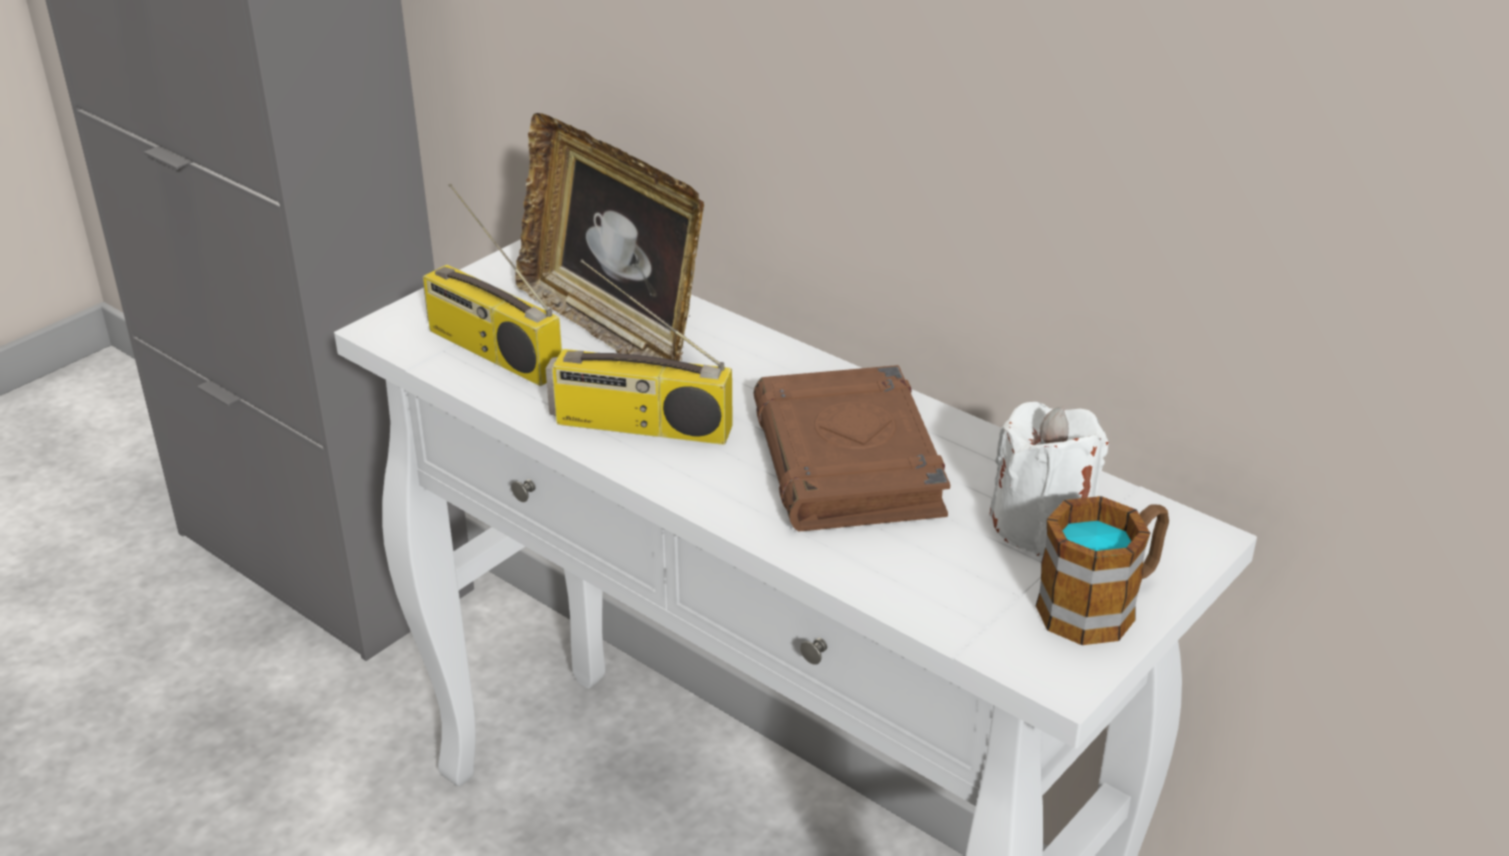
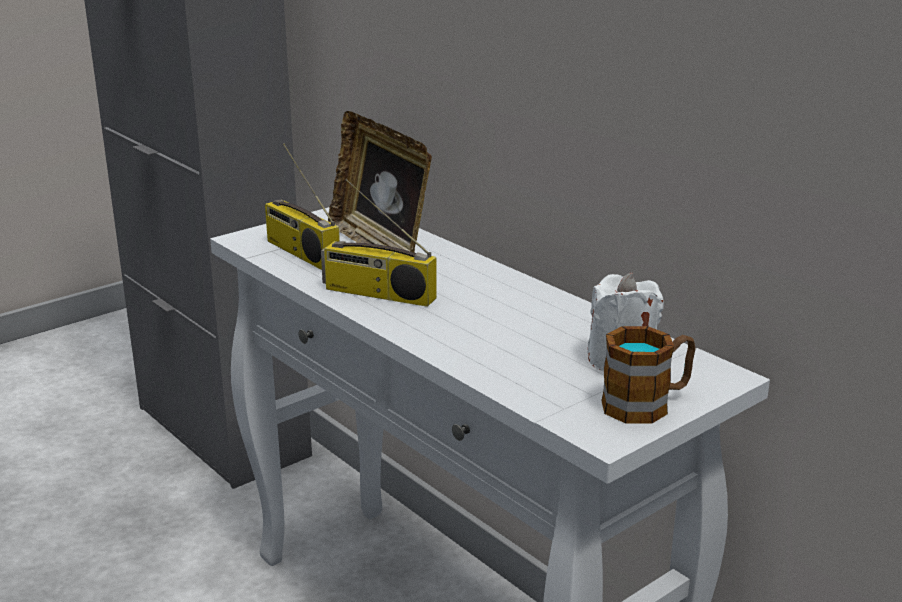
camera: 10 degrees right, 10 degrees down
brown book [753,365,950,531] -> none

